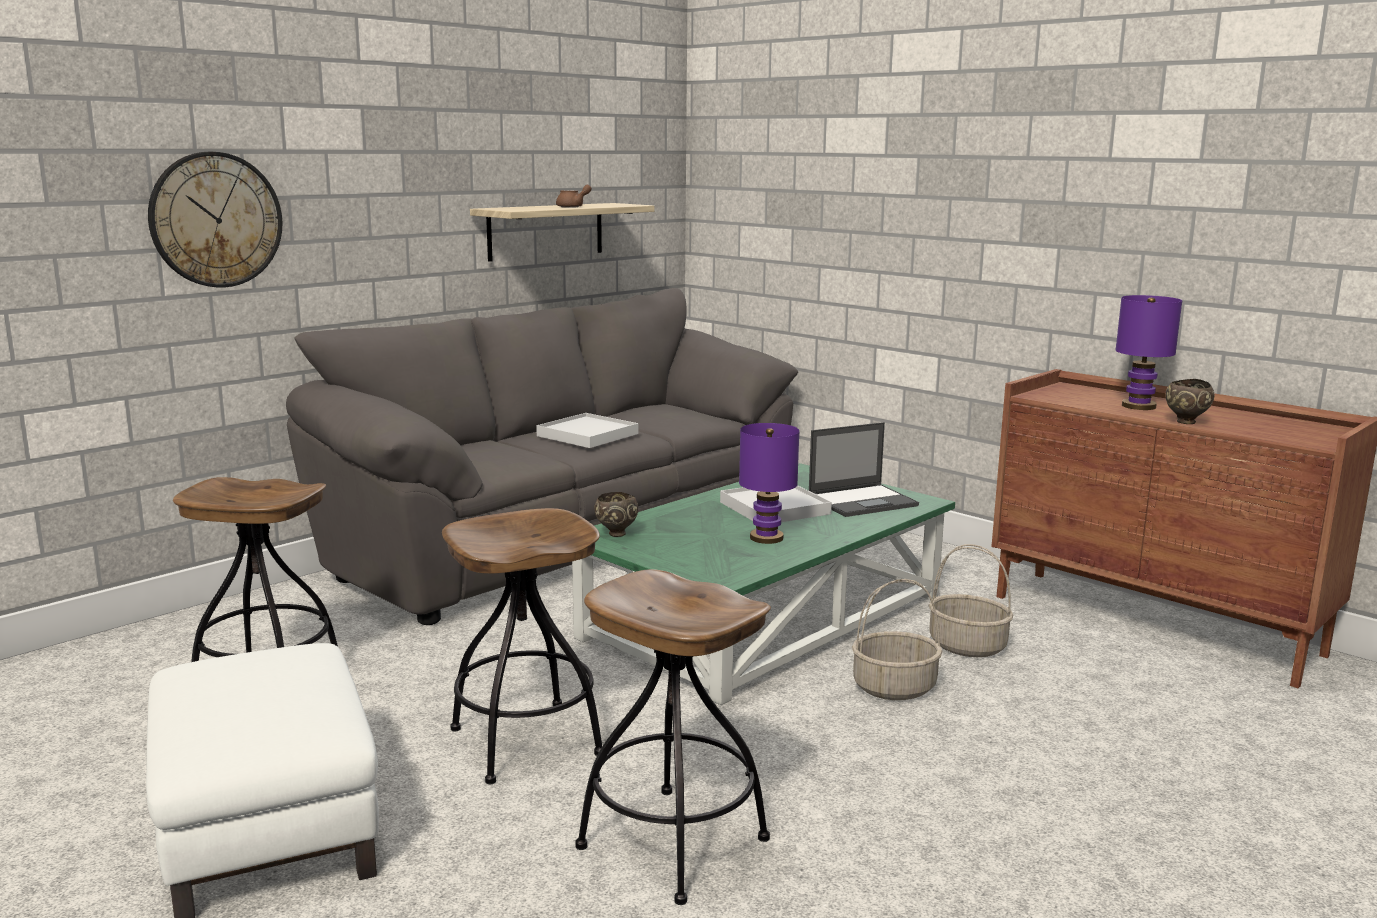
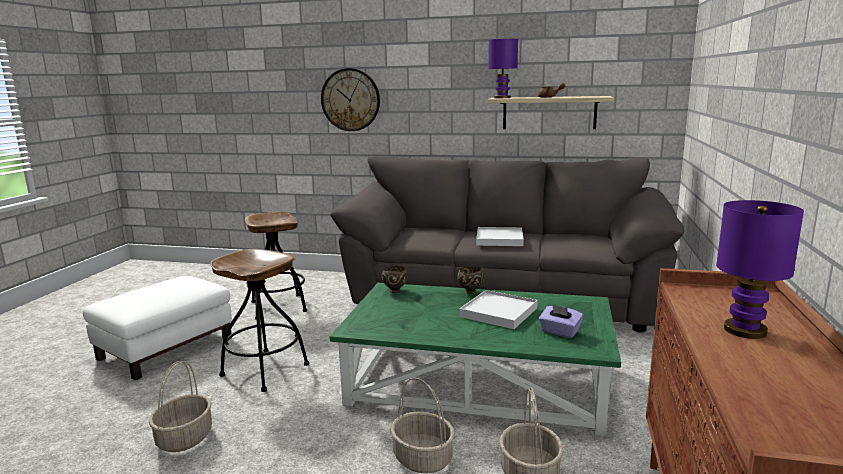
camera: 60 degrees right, 0 degrees up
brown stool [575,569,771,905] -> basket [149,361,212,452]
purple table lamp [739,423,800,544] -> purple table lamp moved to [488,39,518,98]
laptop [809,422,919,517] -> purple tissue box [539,304,583,338]
brown bowl [1166,379,1214,424] -> brown bowl moved to [457,266,484,294]

